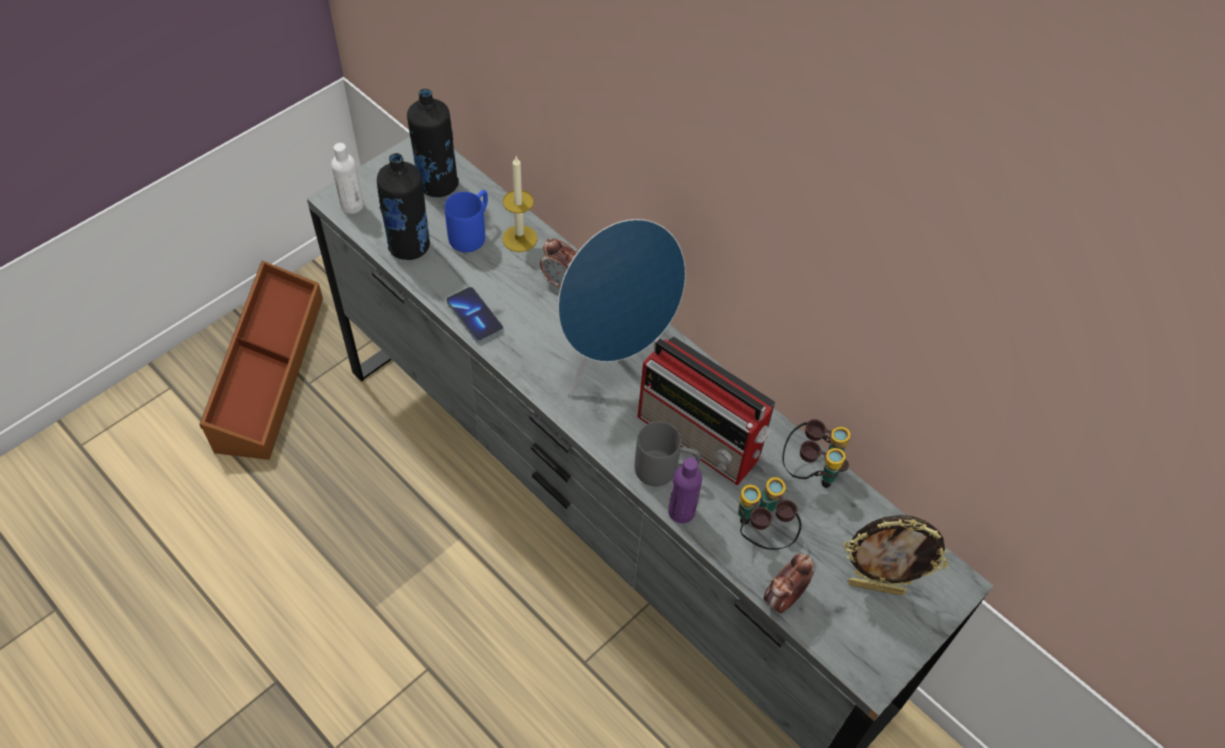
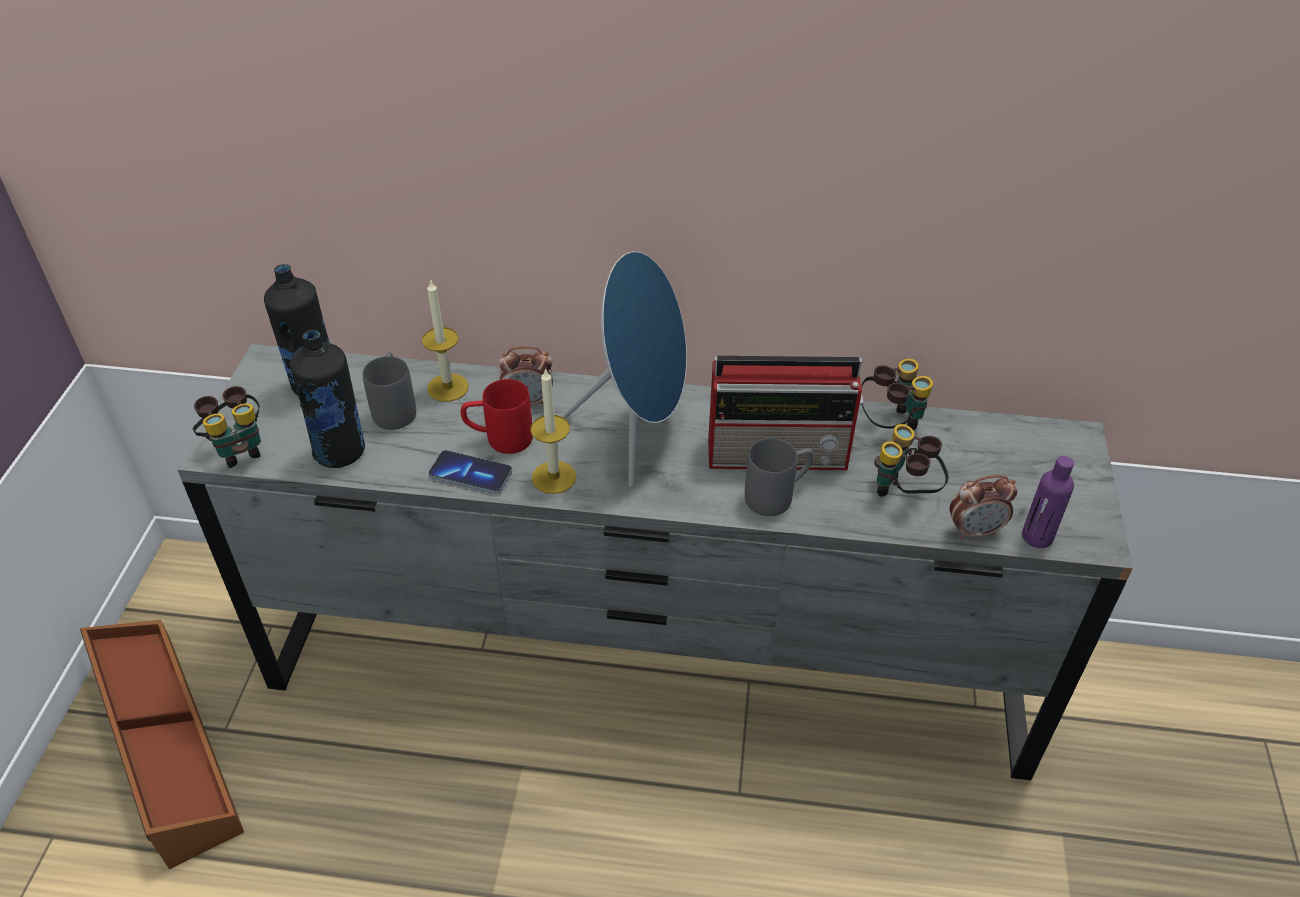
camera: 35 degrees left, 10 degrees down
white bottle [331,143,364,214] -> binoculars [193,386,261,468]
blue mug [445,190,488,252] -> grey mug [362,352,416,430]
purple bottle [668,457,702,523] -> purple bottle moved to [1022,456,1074,548]
alarm clock [764,554,814,614] -> alarm clock turned 105 degrees counterclockwise [949,475,1018,540]
picture frame [843,515,949,595] -> none
none -> red mug [461,379,533,454]
none -> candle [530,368,576,494]

